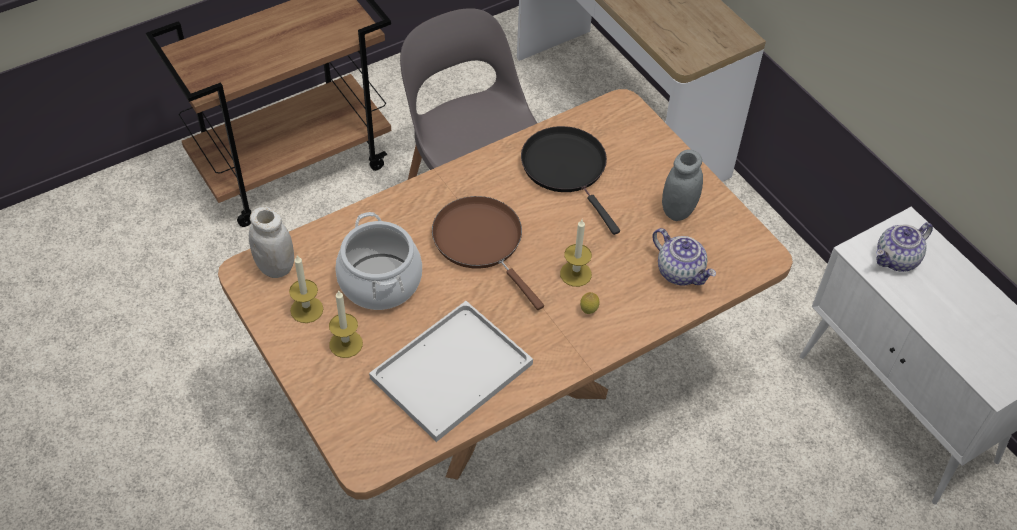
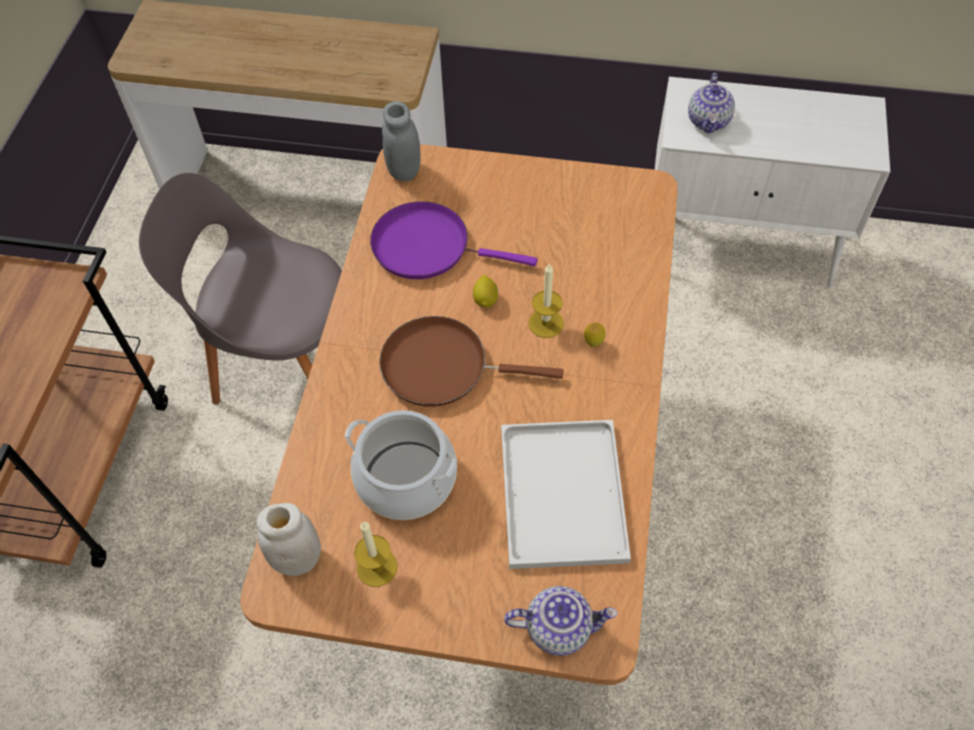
camera: 45 degrees left, 5 degrees up
candle [329,290,363,358] -> none
black frying pan [521,126,620,235] -> purple frying pan [370,201,537,279]
teapot [652,228,716,286] -> teapot moved to [504,586,618,656]
grey jar [662,150,703,221] -> grey jar moved to [382,101,420,181]
none -> lemon [473,275,498,308]

